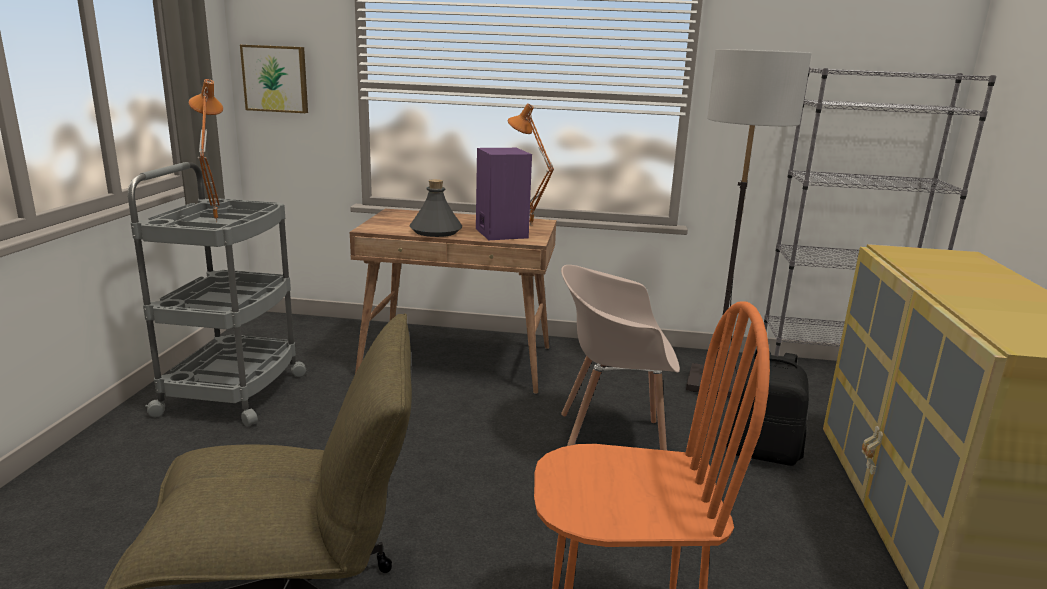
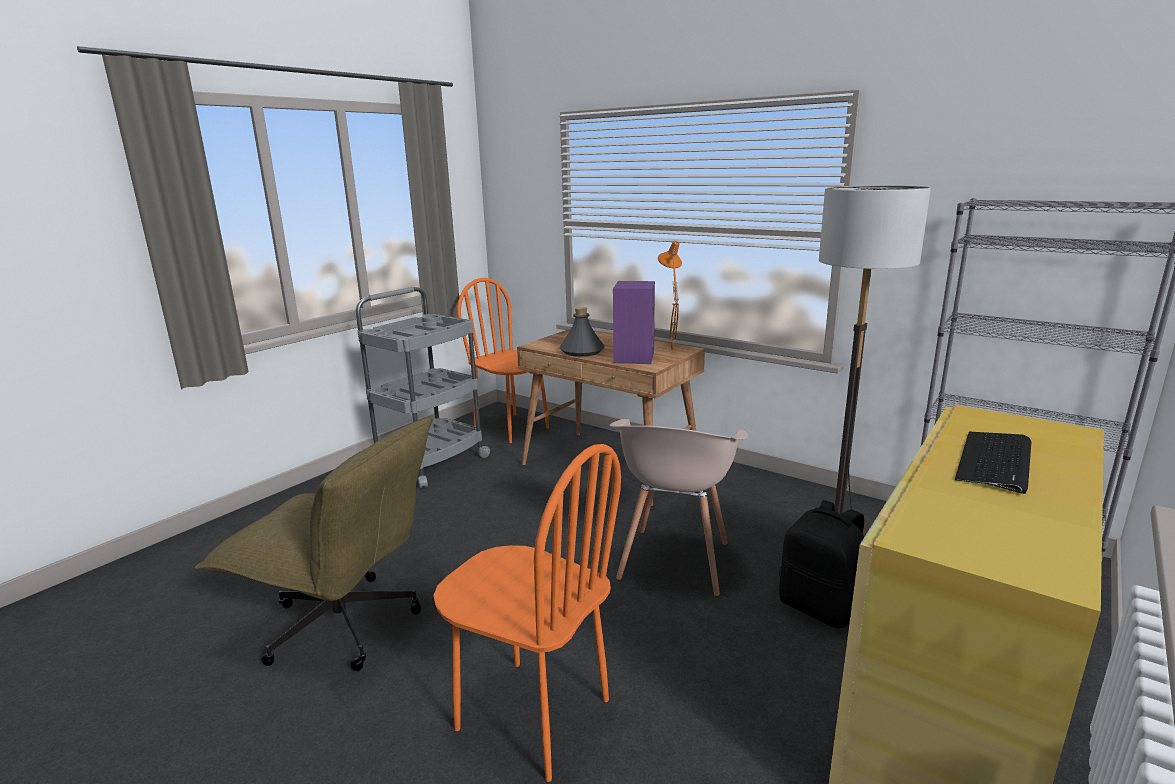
camera: 30 degrees right, 0 degrees up
orange table lamp [189,79,223,222] -> none
picture [240,45,308,113] -> none
beige chair [561,265,680,451] -> beige chair turned 105 degrees counterclockwise [609,419,748,596]
none -> orange chair [457,278,549,443]
none -> keyboard [955,432,1031,494]

